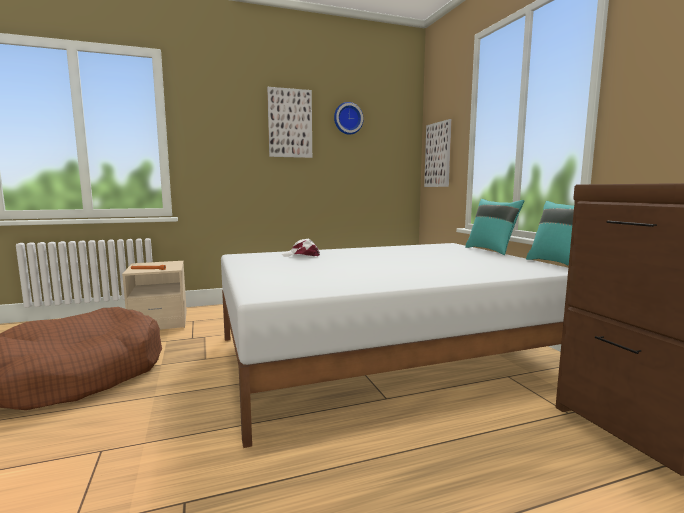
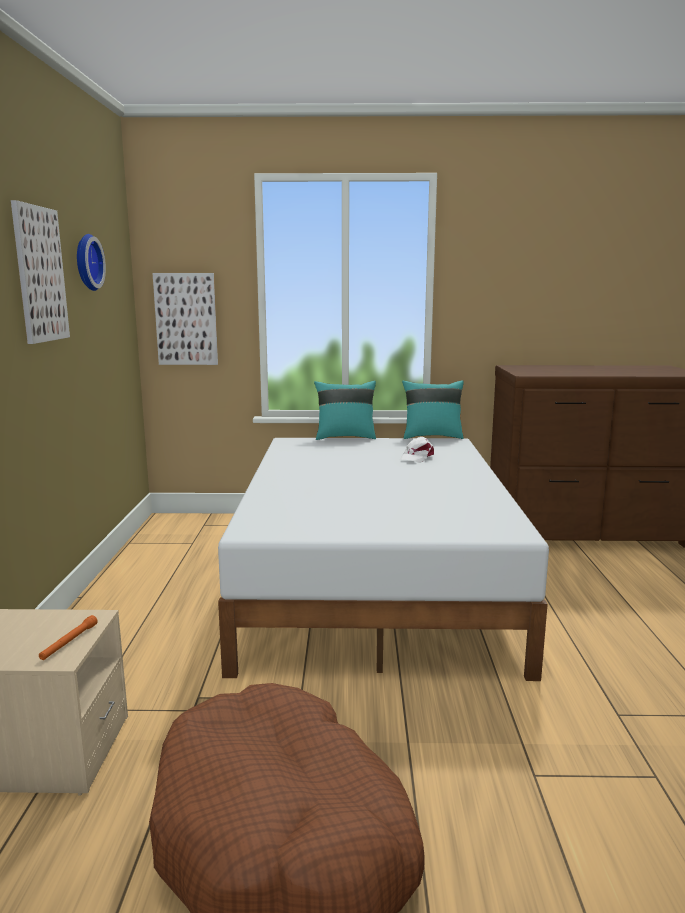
camera: 70 degrees left, 5 degrees up
white cap [282,239,320,257] -> white cap moved to [400,437,434,463]

